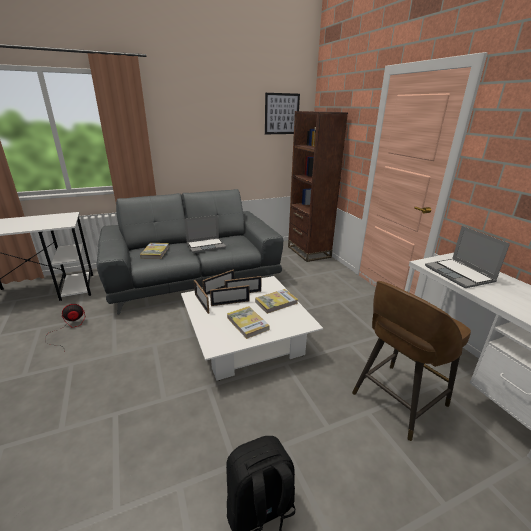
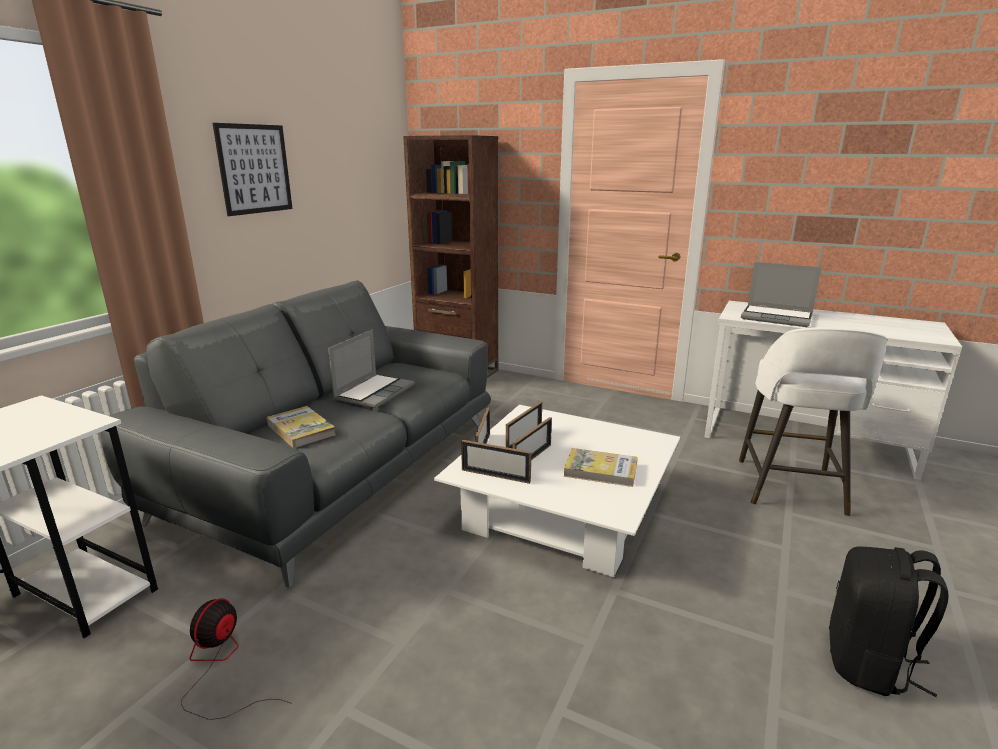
camera: 40 degrees left, 5 degrees down
book [255,289,298,314] -> none
picture [265,93,300,134] -> picture moved to [213,123,293,216]
brown stool [352,281,471,441] -> white stool [739,327,887,516]

